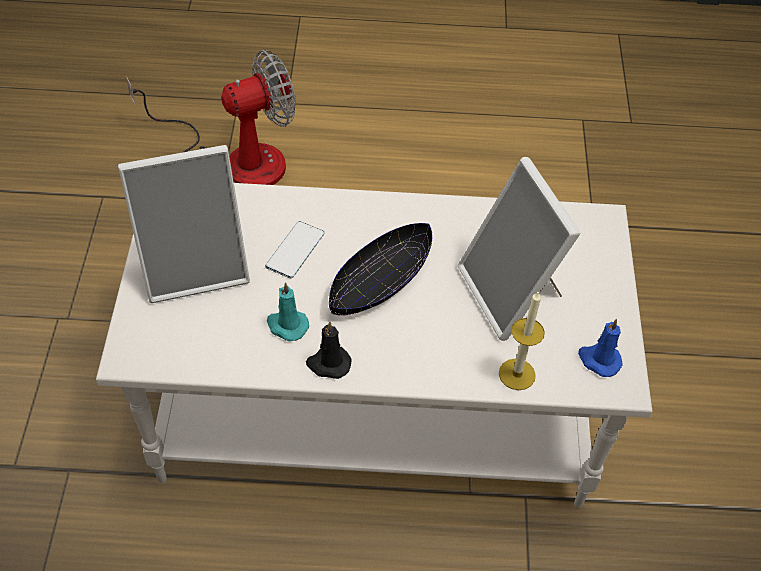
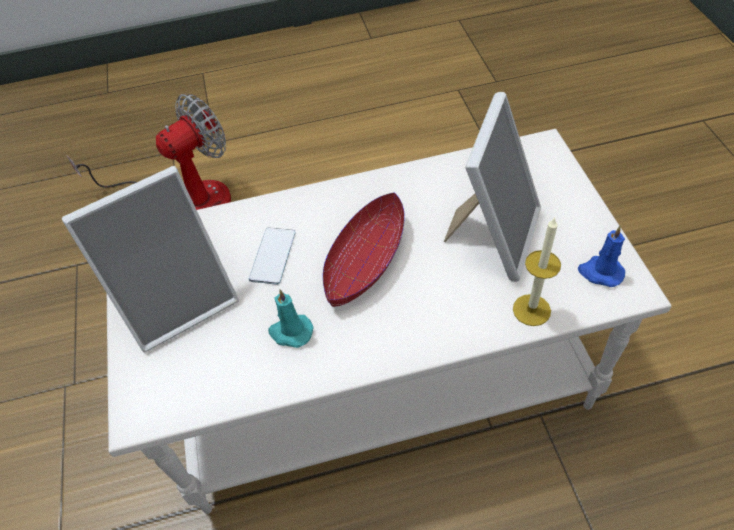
camera: 10 degrees left, 0 degrees up
black candle [306,321,351,379] -> none
black bowl [329,223,432,316] -> red bowl [323,193,405,307]
picture frame [458,157,581,341] -> picture frame turned 120 degrees counterclockwise [444,92,541,282]

